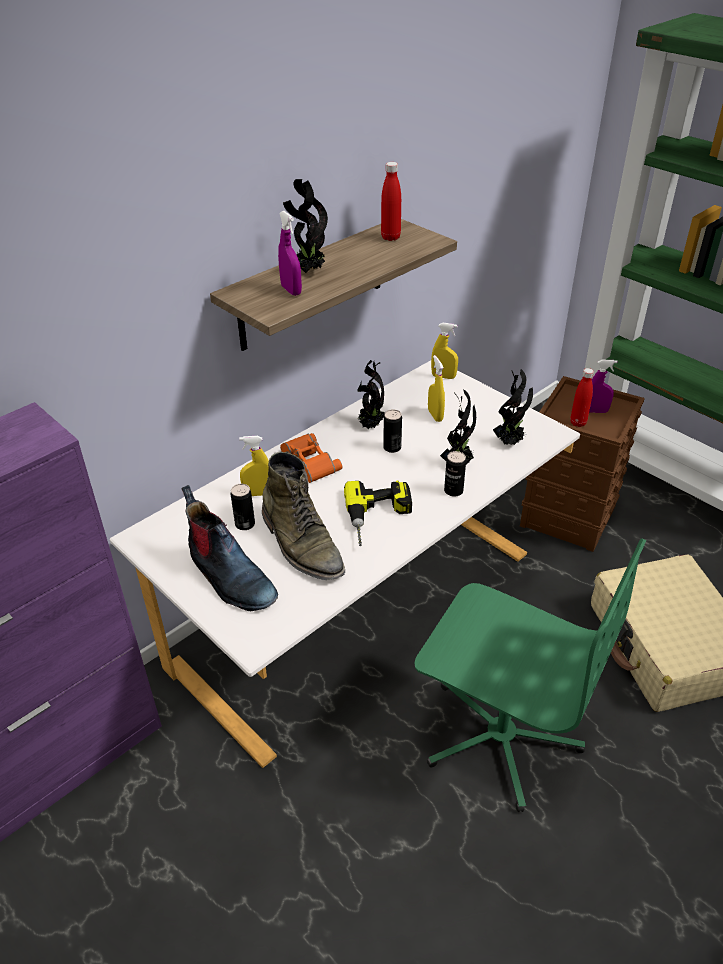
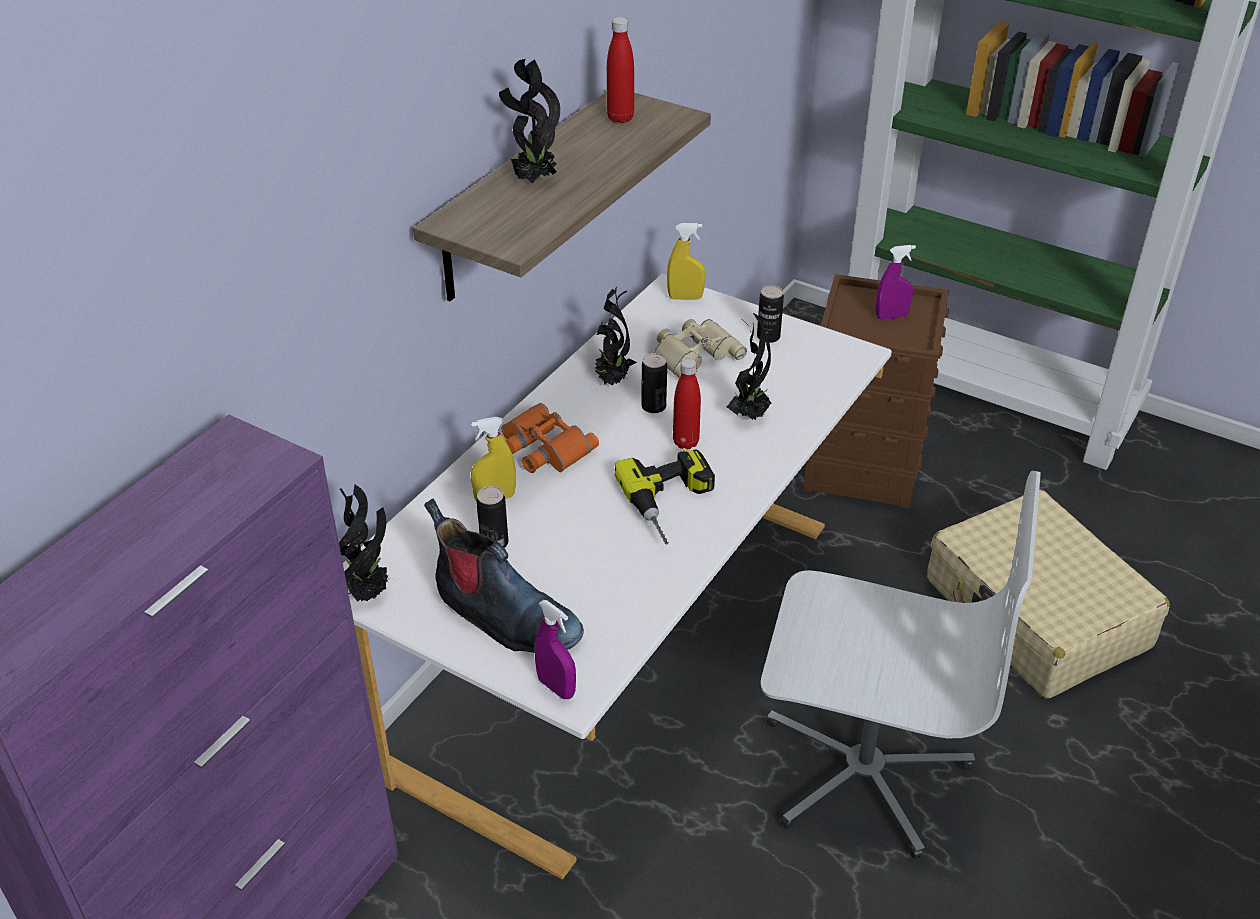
camera: 15 degrees left, 0 degrees up
green boot [262,452,345,580] -> none
purple spray bottle [278,211,302,296] -> purple spray bottle moved to [535,600,576,699]
green office chair [414,538,646,812] -> white office chair [761,471,1041,859]
yellow spray bottle [428,355,445,422] -> beige binoculars [654,319,747,378]
can [444,451,466,497] -> can moved to [757,285,784,343]
potted plant [493,369,533,445] -> potted plant moved to [339,485,392,602]
red bottle [570,368,594,427] -> red bottle moved to [673,359,701,449]

